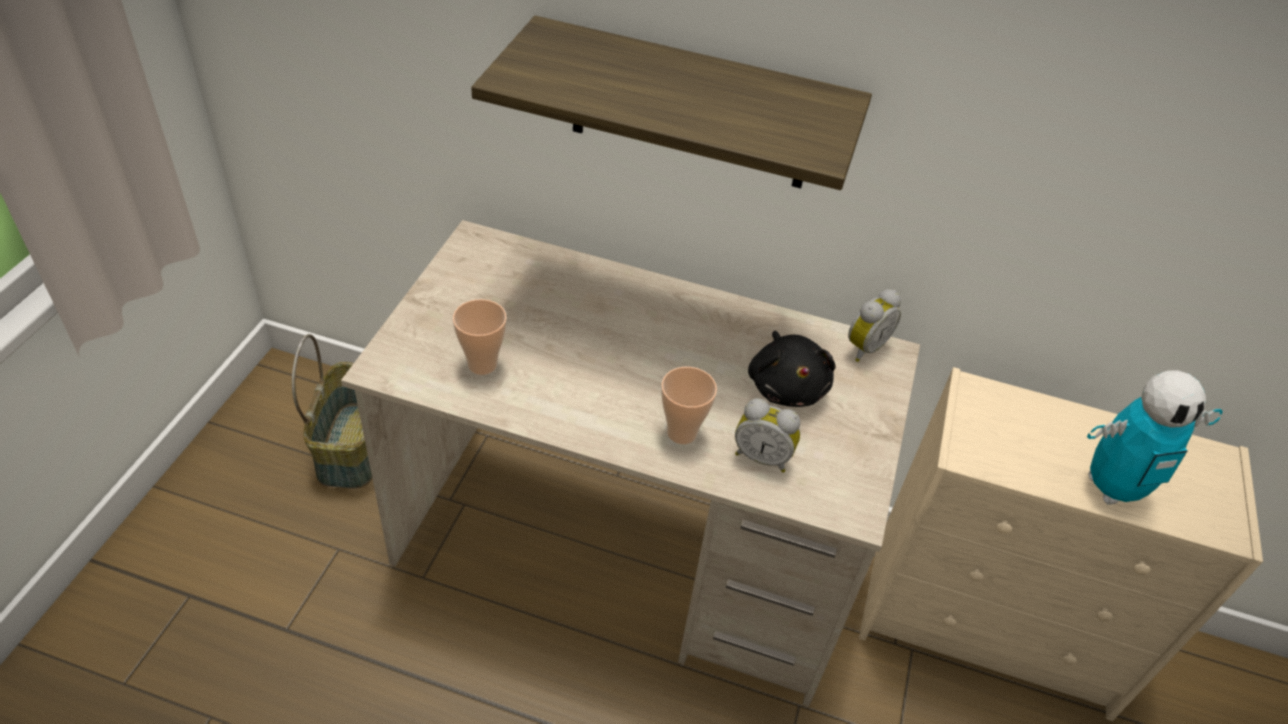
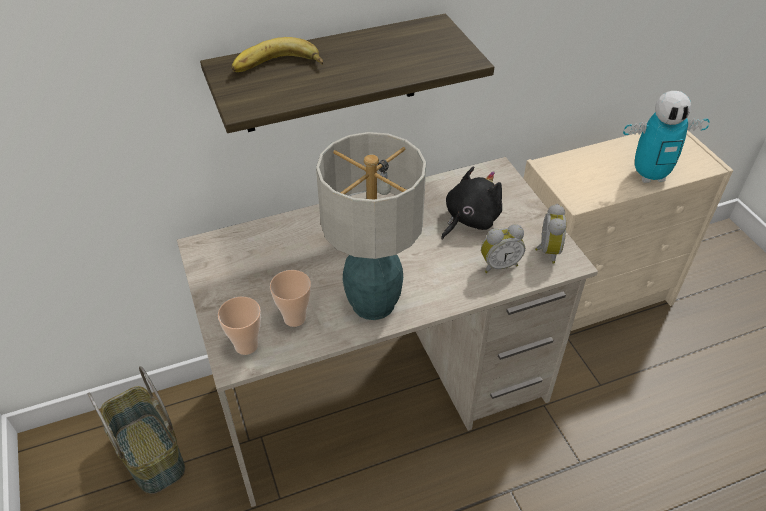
camera: 35 degrees left, 0 degrees up
cup [661,367,717,444] -> cup moved to [218,297,261,355]
black plush toy [748,331,836,407] -> black plush toy turned 90 degrees counterclockwise [441,167,502,239]
alarm clock [848,289,901,362] -> alarm clock moved to [535,204,566,264]
toy robot [1087,370,1223,505] -> toy robot turned 45 degrees clockwise [623,91,710,183]
none -> banana [232,37,323,72]
none -> table lamp [316,132,426,320]

